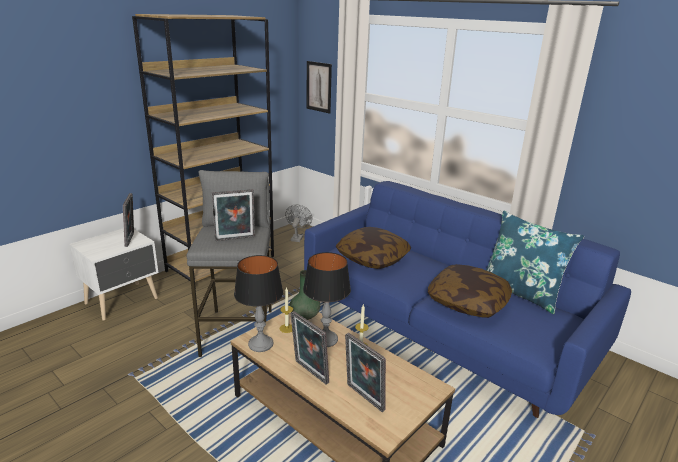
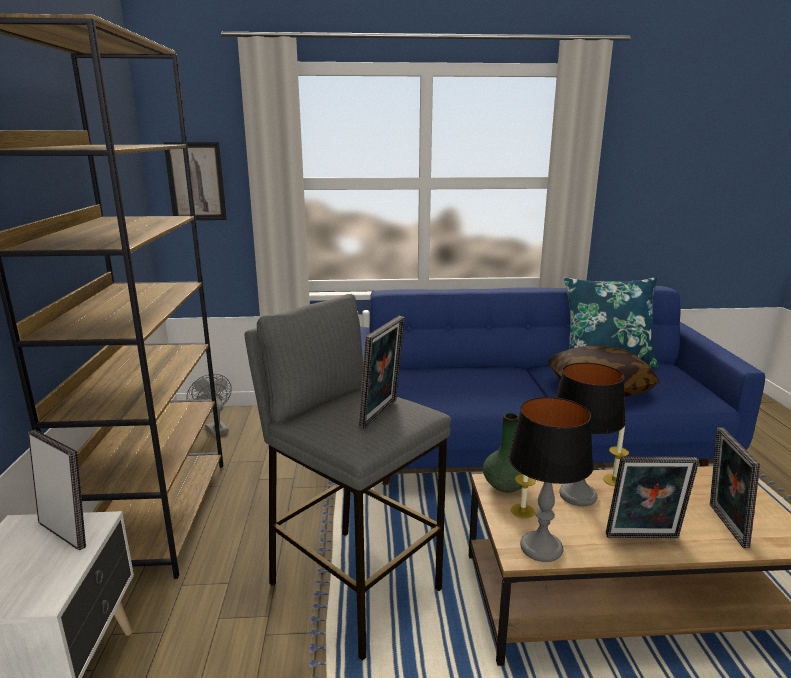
camera: 45 degrees left, 5 degrees down
pillow [336,227,411,269] -> none
picture frame [345,333,386,412] -> picture frame turned 90 degrees clockwise [710,427,760,548]

